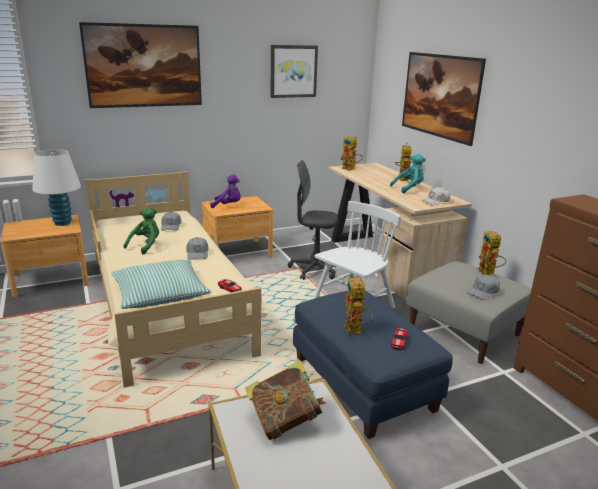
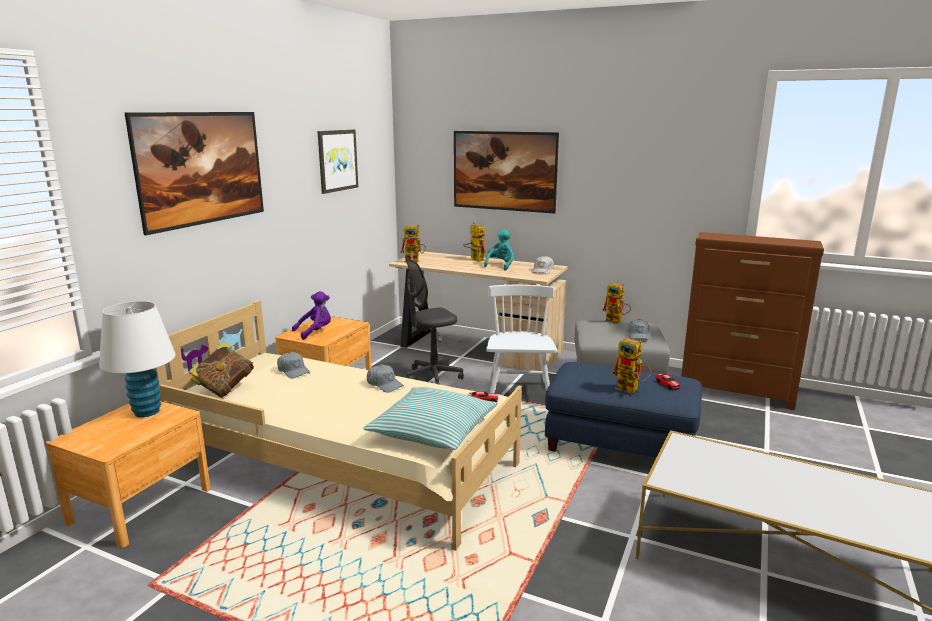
camera: 40 degrees left, 5 degrees down
green plush toy [123,207,159,255] -> none
book [245,360,326,440] -> book moved to [188,342,254,398]

